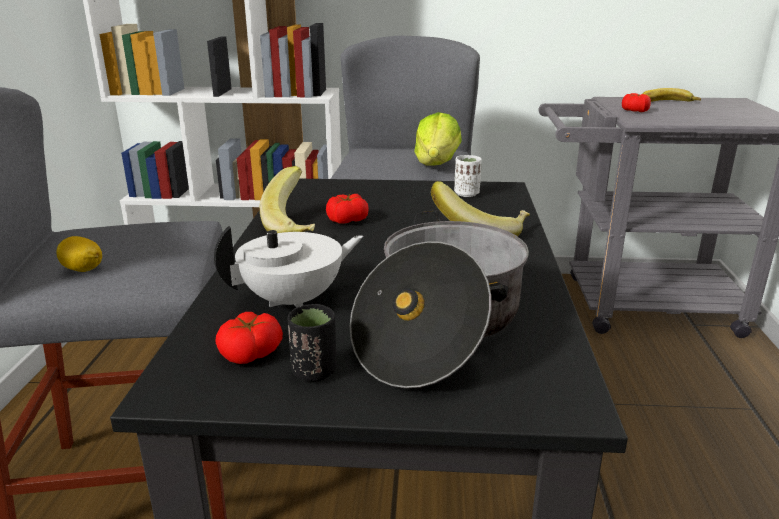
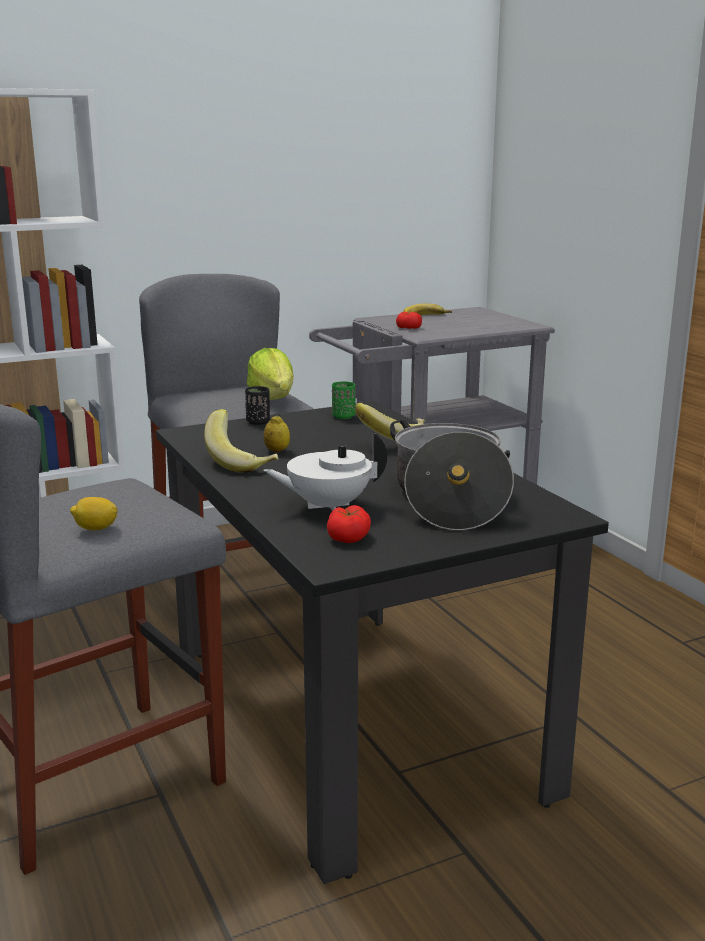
camera: 30 degrees left, 5 degrees down
white teapot [214,226,363,308] -> white teapot turned 135 degrees counterclockwise [263,432,387,511]
black cup [288,304,337,382] -> black cup moved to [245,386,270,425]
tomato [326,194,369,224] -> lemon [264,415,290,452]
white cup [454,155,482,197] -> green cup [332,381,355,419]

